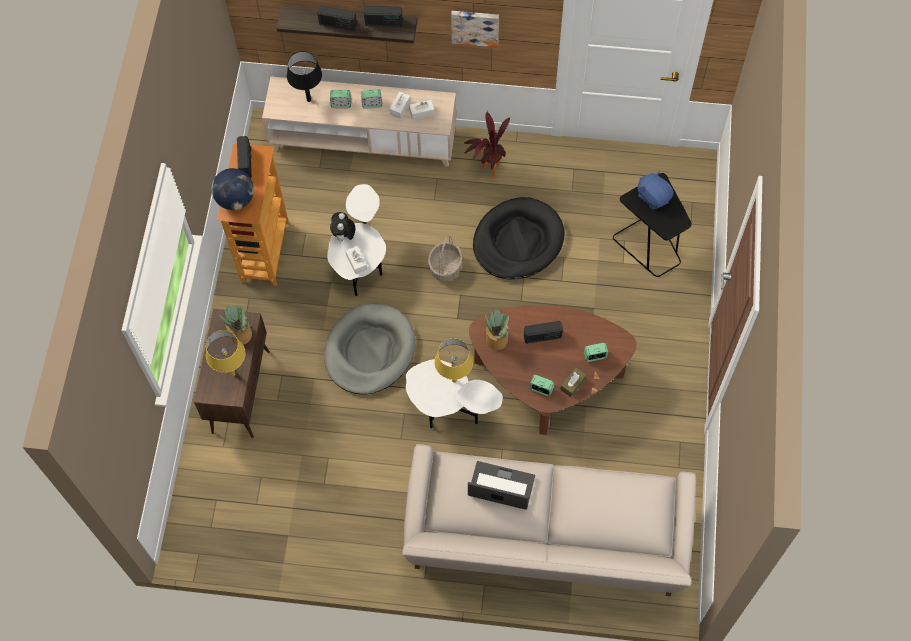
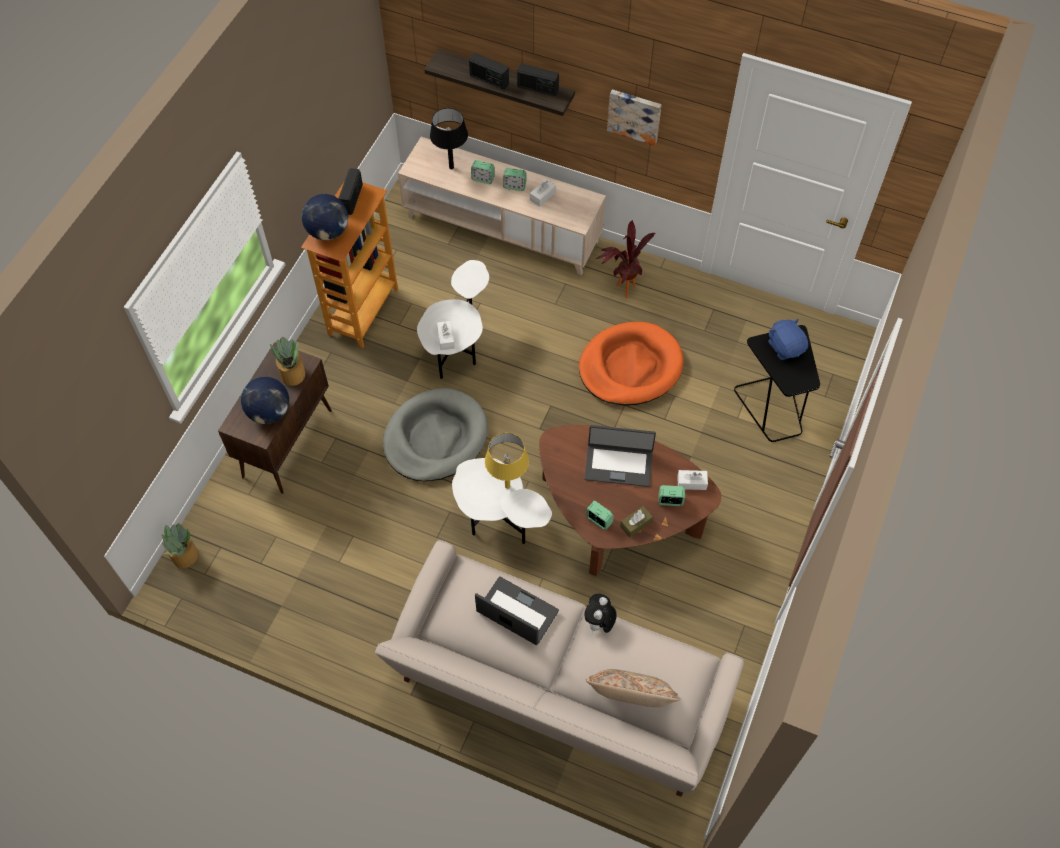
camera: 15 degrees right, 5 degrees down
yellow table lamp [206,330,246,376] -> globe [241,377,289,424]
plush toy [330,212,355,242] -> plush toy moved to [585,593,617,633]
white tissue box [409,100,435,120] -> white tissue box moved to [677,470,708,490]
basket [428,236,463,281] -> none
black dog bed [473,197,564,279] -> orange dog bed [579,322,684,406]
potted plant [485,310,509,350] -> potted plant moved to [162,523,198,569]
radio [524,321,563,344] -> laptop [585,425,656,487]
none -> beige pillow [586,669,680,707]

